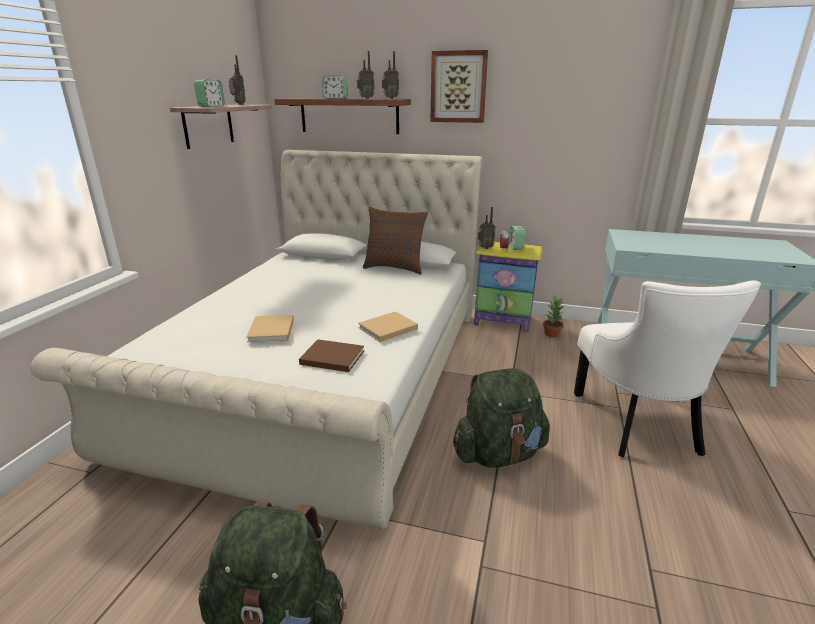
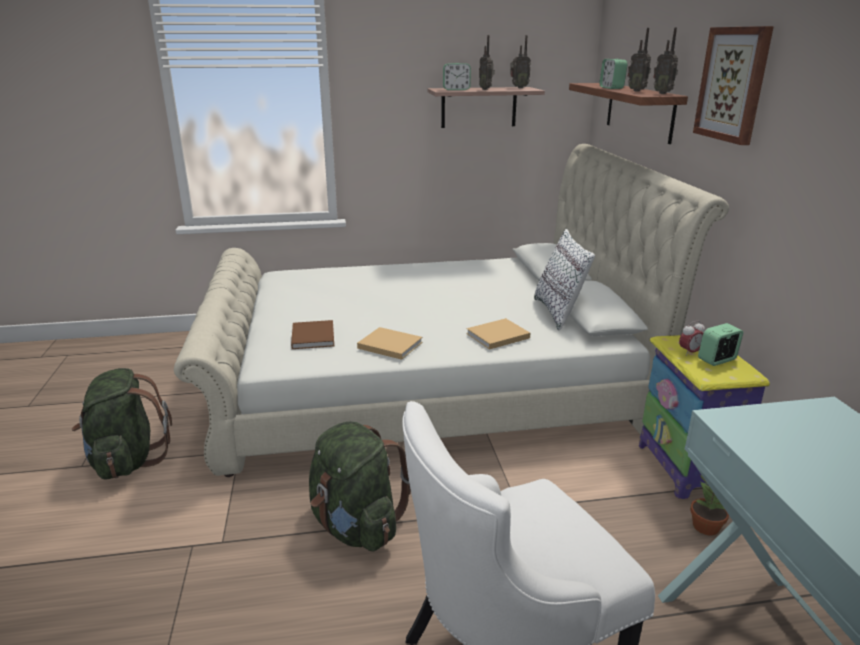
camera: 65 degrees right, 0 degrees up
beige book [246,315,294,342] -> beige book moved to [466,318,530,350]
brown pillow [363,207,428,275] -> white pillow [534,229,595,330]
radio [477,207,496,249] -> radio moved to [479,35,495,90]

